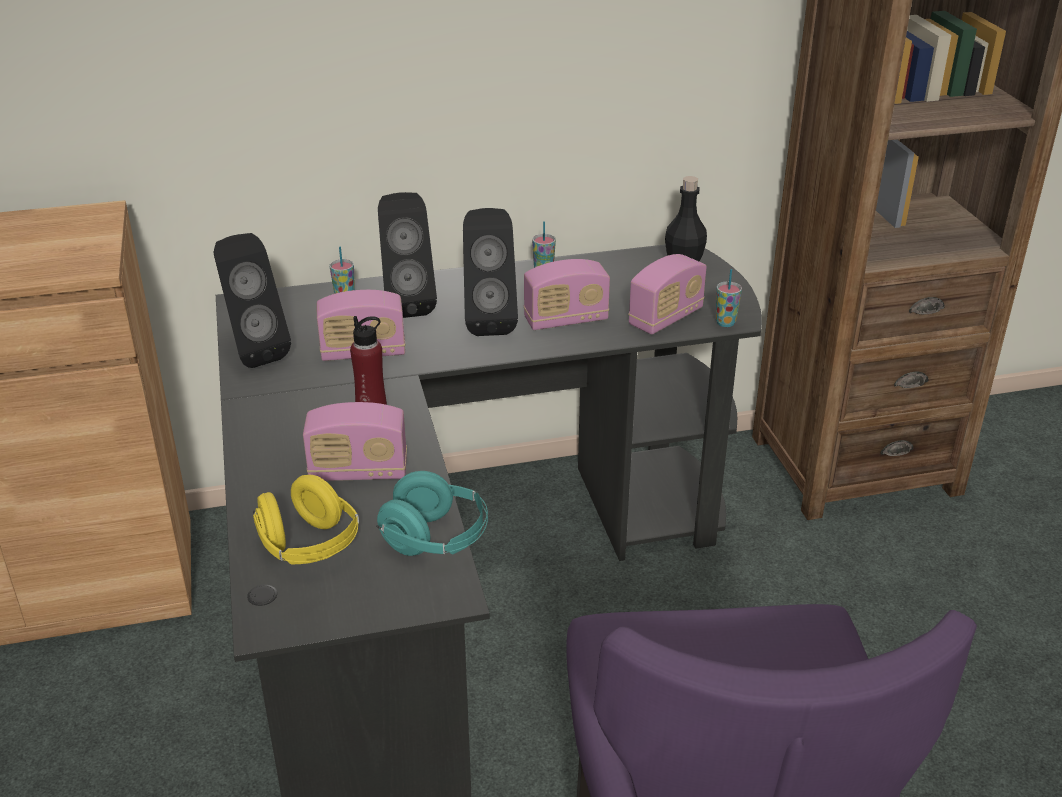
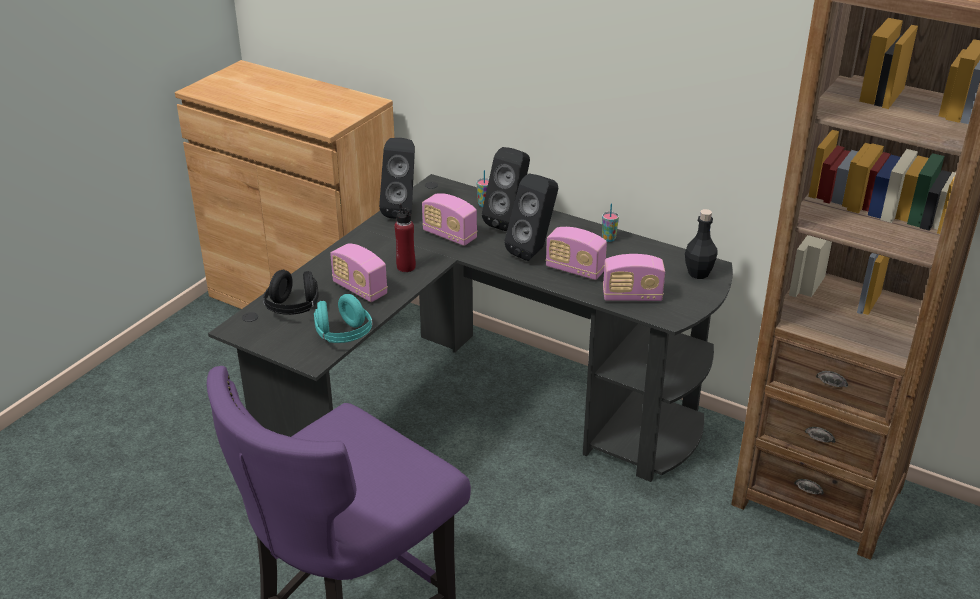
camera: 45 degrees right, 0 degrees up
yellow headphones [253,475,359,564] -> black headphones [263,270,319,315]
cup [716,269,742,327] -> none

